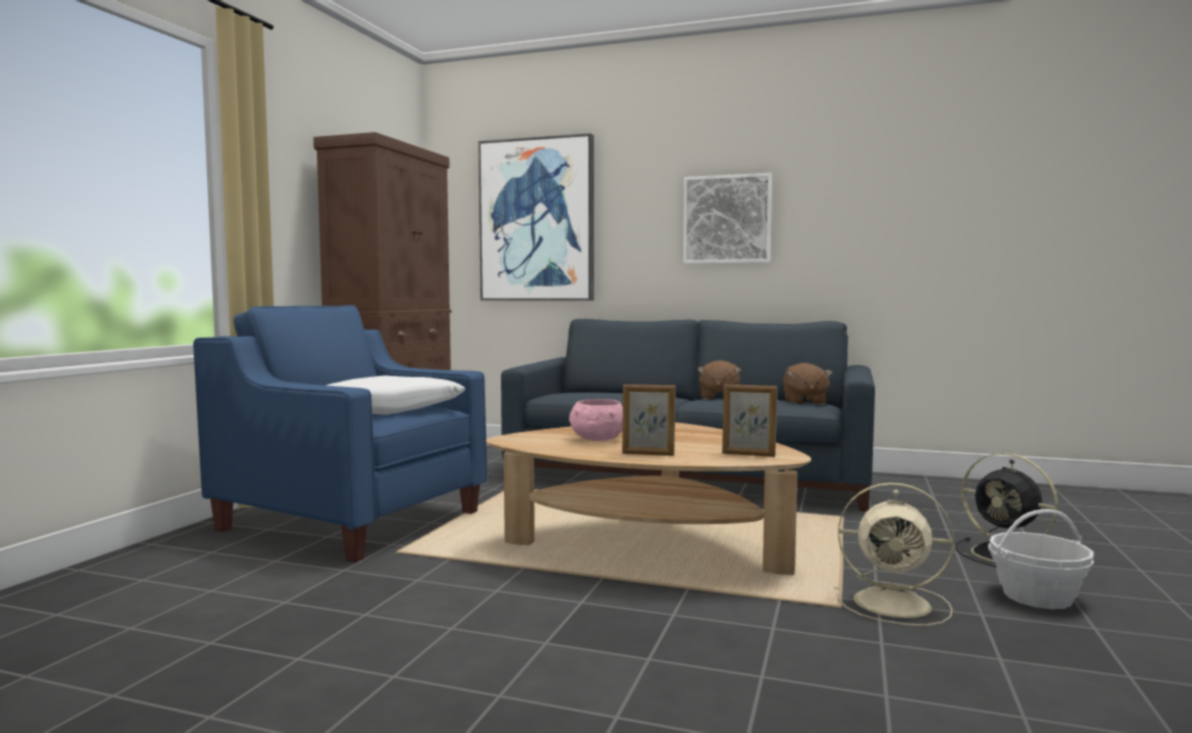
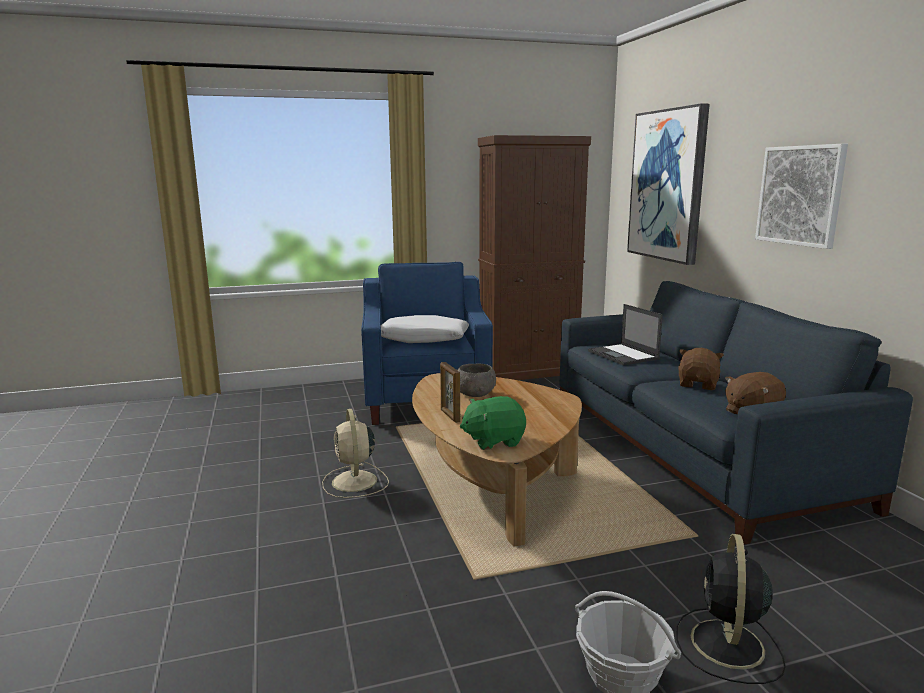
camera: 55 degrees right, 10 degrees up
pink bowl [569,399,623,441] -> grey bowl [458,363,496,397]
brown plush toy [697,360,741,400] -> brown plush toy turned 135 degrees clockwise [679,348,724,390]
picture frame [722,384,777,457] -> green plush toy [460,396,526,450]
beige fan [834,483,954,626] -> beige fan moved to [322,409,389,498]
none -> laptop [588,304,663,365]

